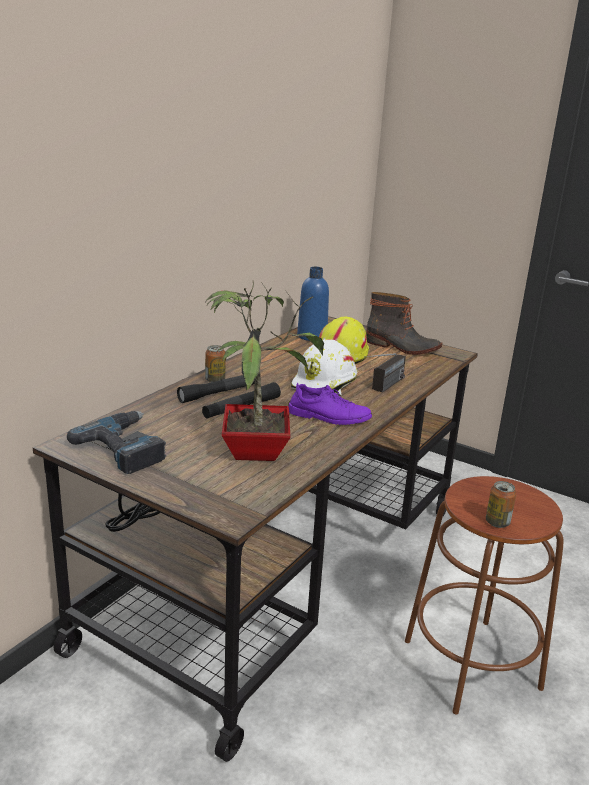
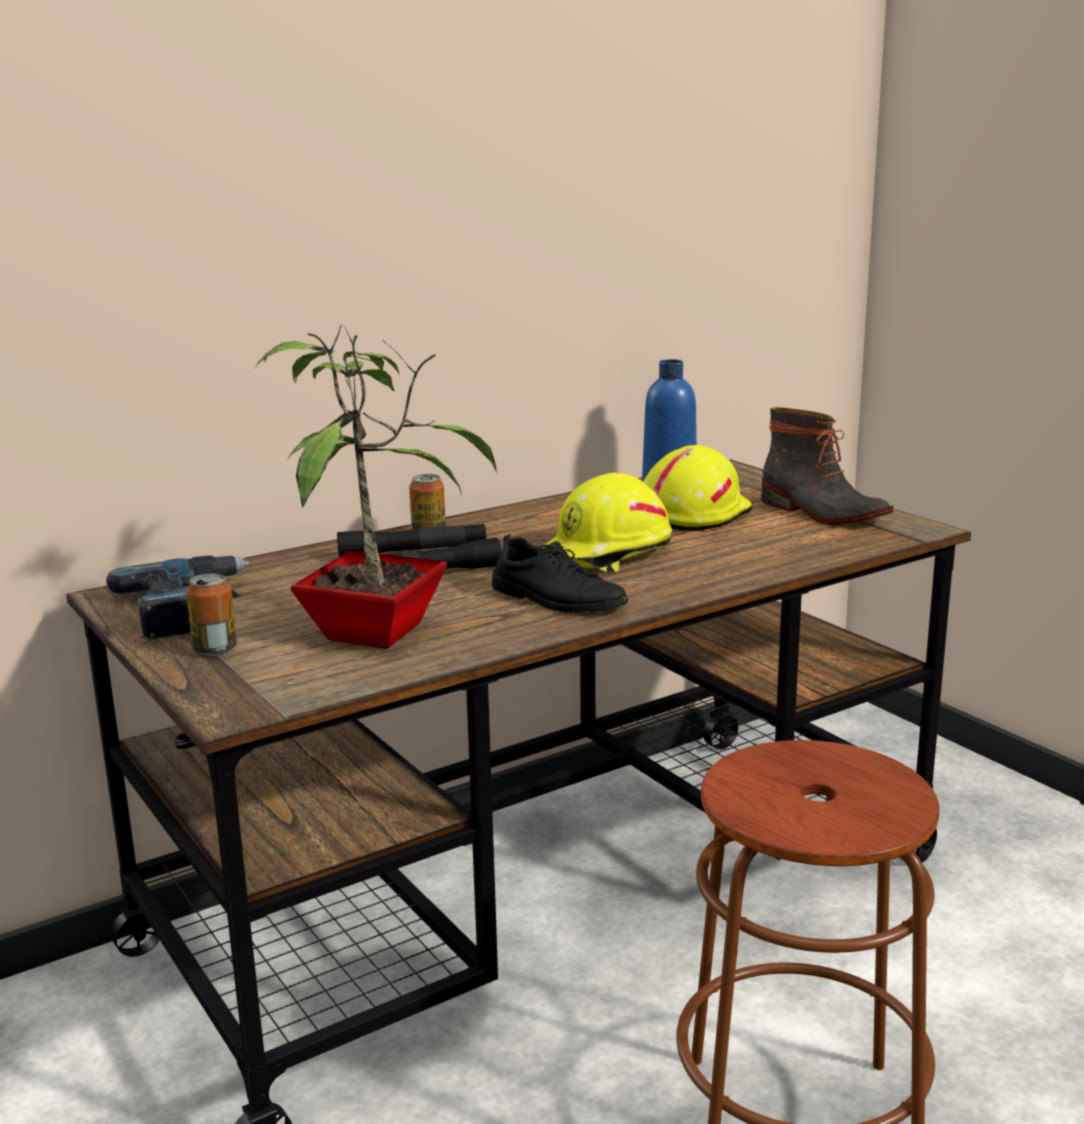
camera: 25 degrees right, 5 degrees down
purple shoe [288,383,372,425] -> black shoe [492,534,628,613]
white hard hat [291,339,358,396] -> yellow hard hat [543,472,672,573]
radio [364,353,406,393] -> none
can [486,481,516,528] -> can moved to [186,573,237,656]

